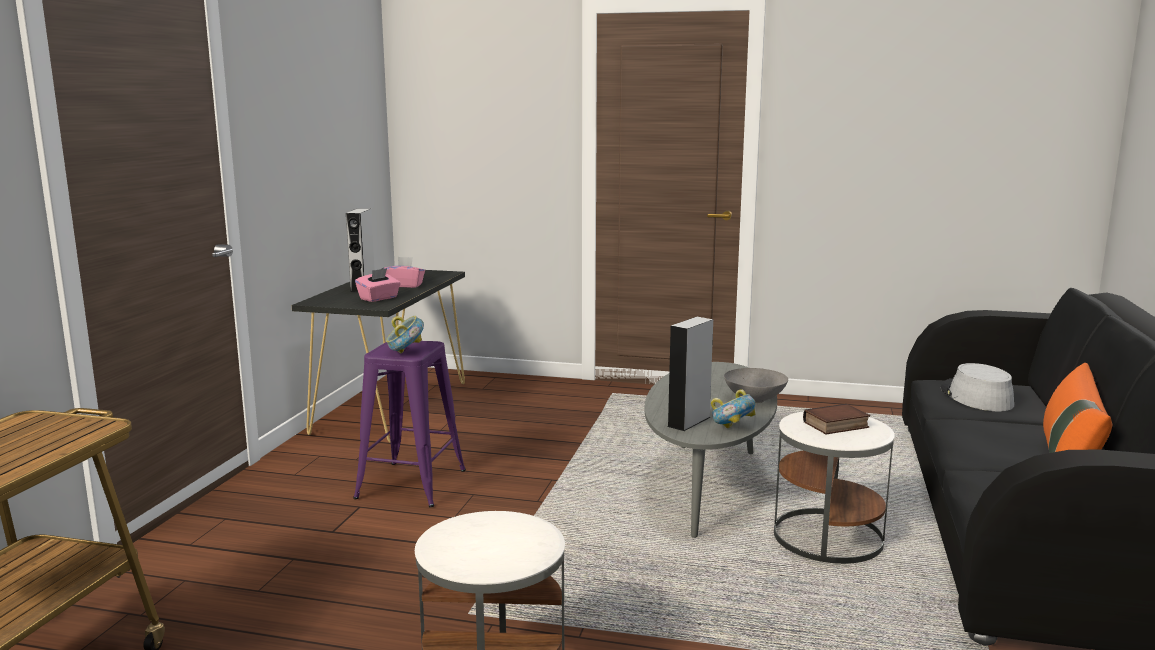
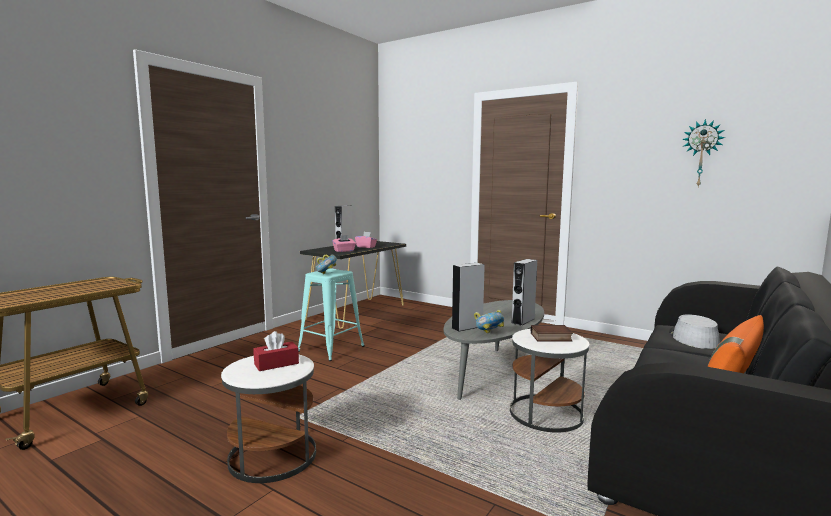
camera: 20 degrees right, 5 degrees down
purple stool [353,341,466,507] -> turquoise stool [298,269,365,361]
grey bowl [724,368,788,403] -> grey speaker [511,259,537,326]
none -> red tissue box [253,331,299,371]
none -> wall clock [682,119,725,188]

